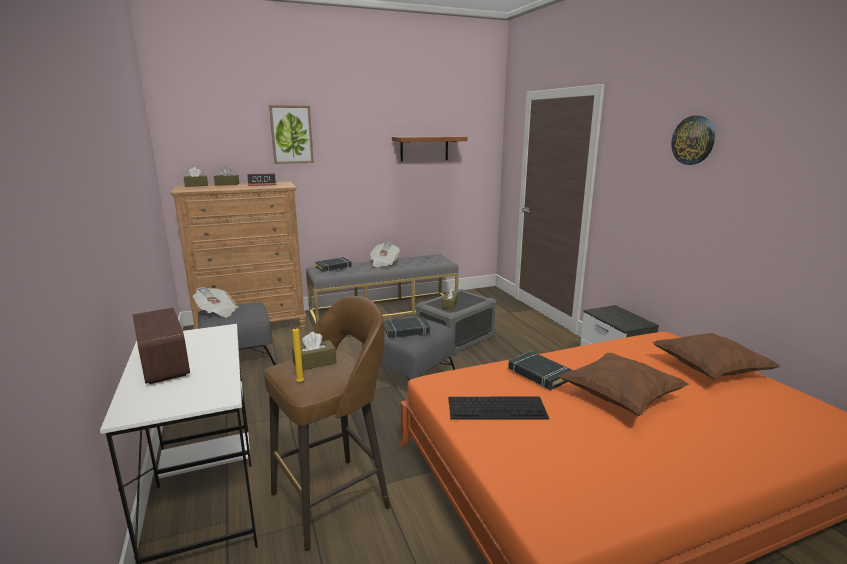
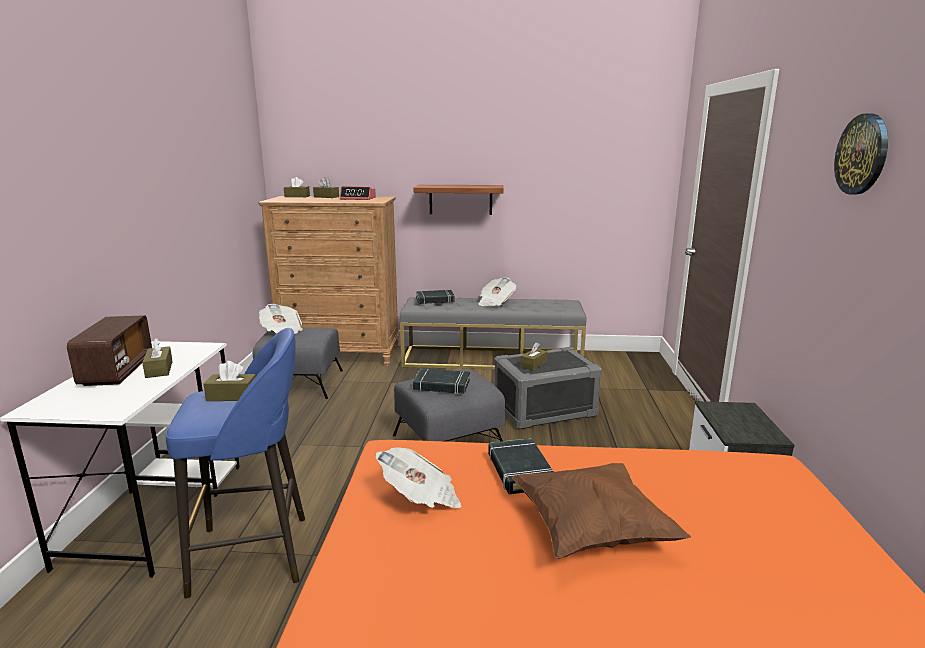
camera: 25 degrees right, 0 degrees up
brown stool [264,296,391,551] -> blue stool [166,328,305,598]
picture [269,105,314,164] -> none
yellow candle [288,324,304,383] -> none
shelf [392,136,468,161] -> shelf moved to [413,185,504,215]
keyboard [448,397,549,420] -> newspaper [376,447,462,508]
brown pillow [652,333,781,379] -> none
none -> brown tissue box [142,338,173,378]

